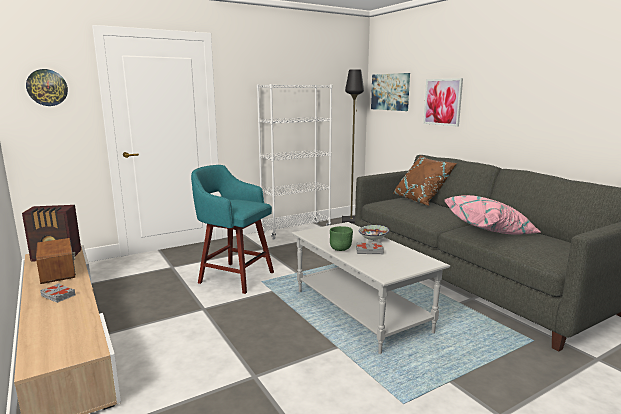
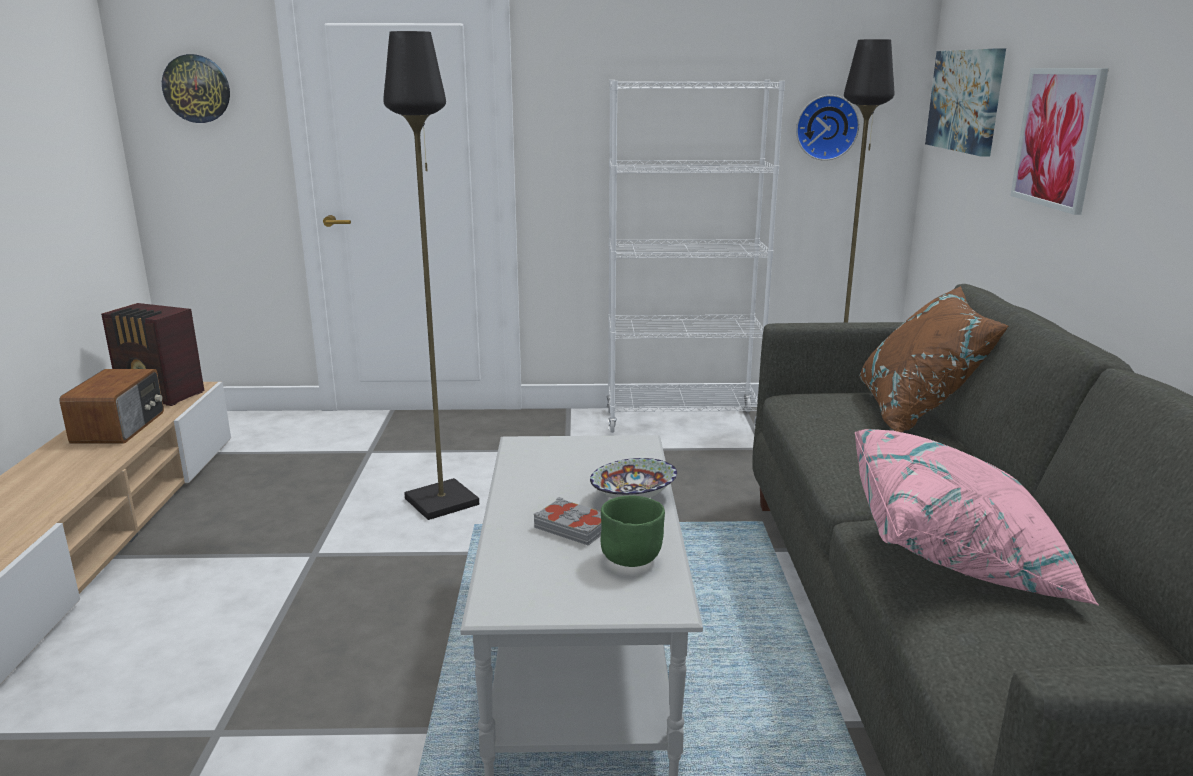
camera: 30 degrees right, 5 degrees up
grey book [40,283,75,303] -> none
turquoise stool [191,165,274,294] -> black floor lamp [383,31,479,520]
green bowl [330,226,353,251] -> green bowl moved to [601,496,665,567]
none -> wall clock [796,95,859,161]

